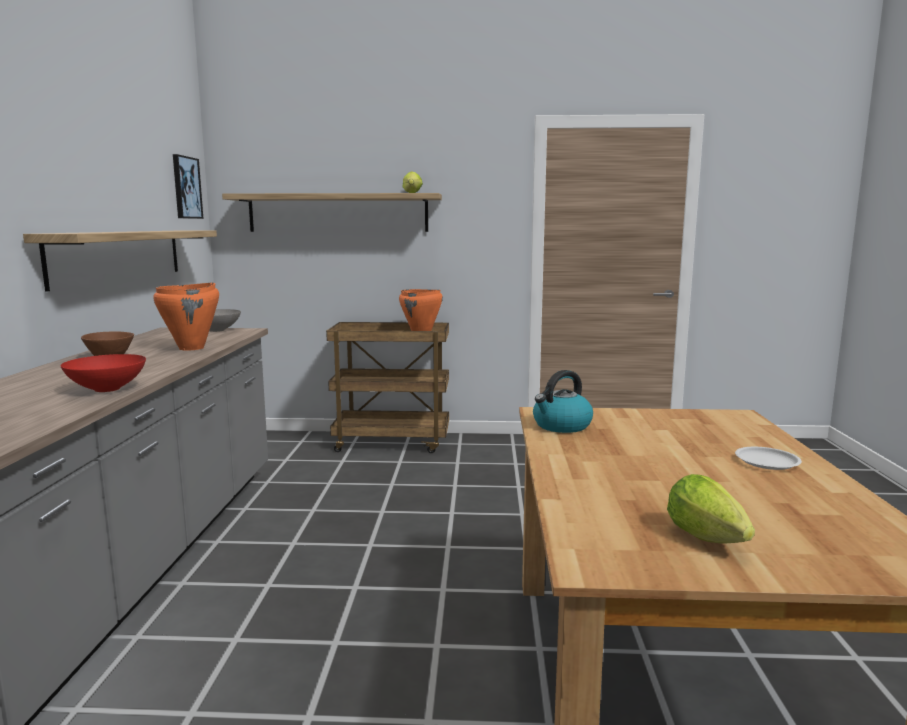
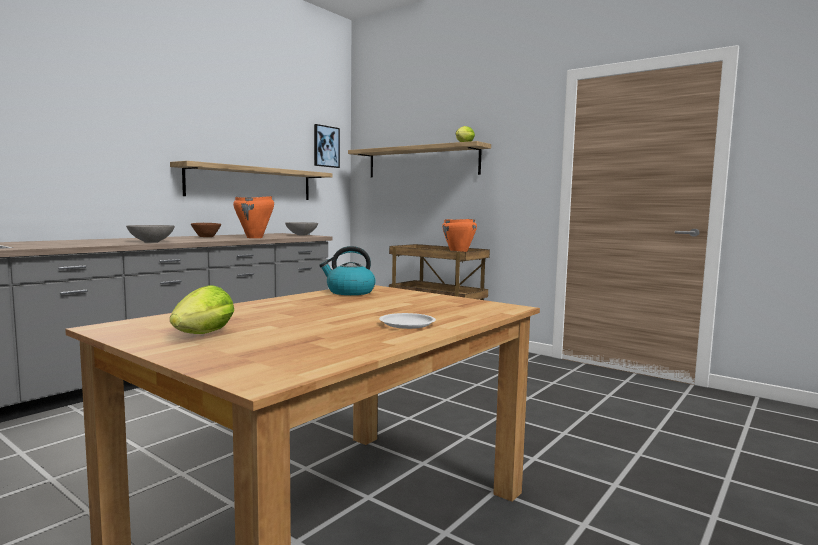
camera: 35 degrees right, 5 degrees down
red bowl [60,354,146,392] -> grey bowl [126,225,175,243]

